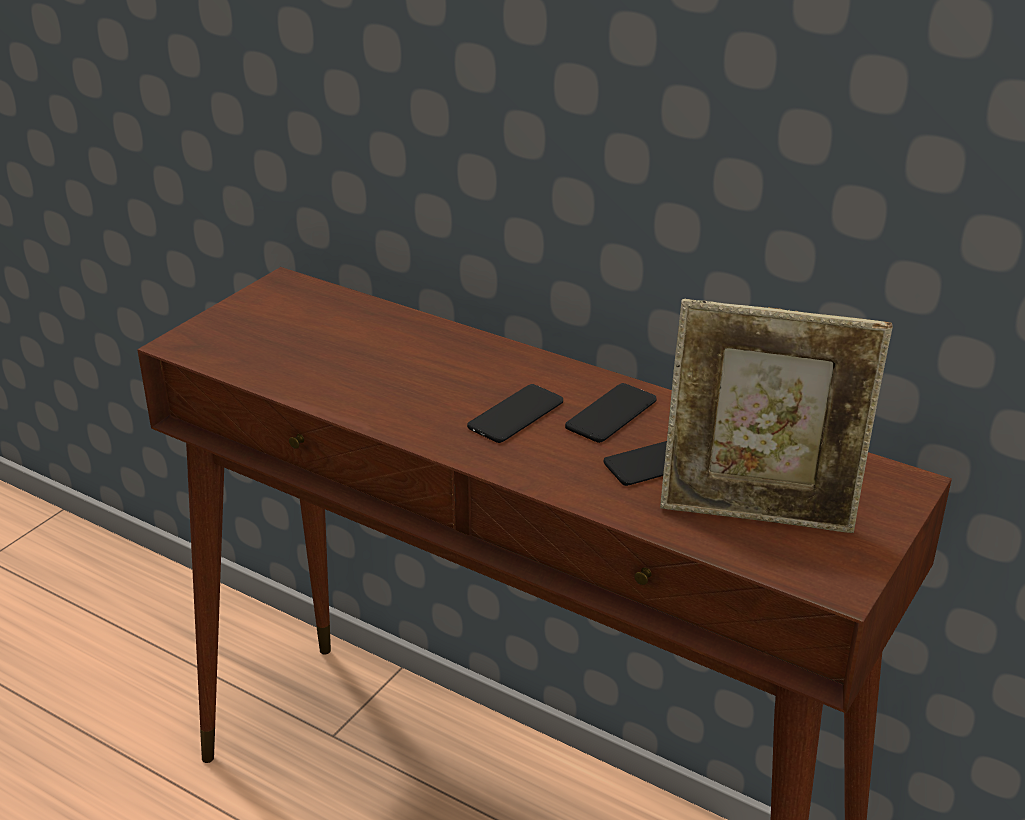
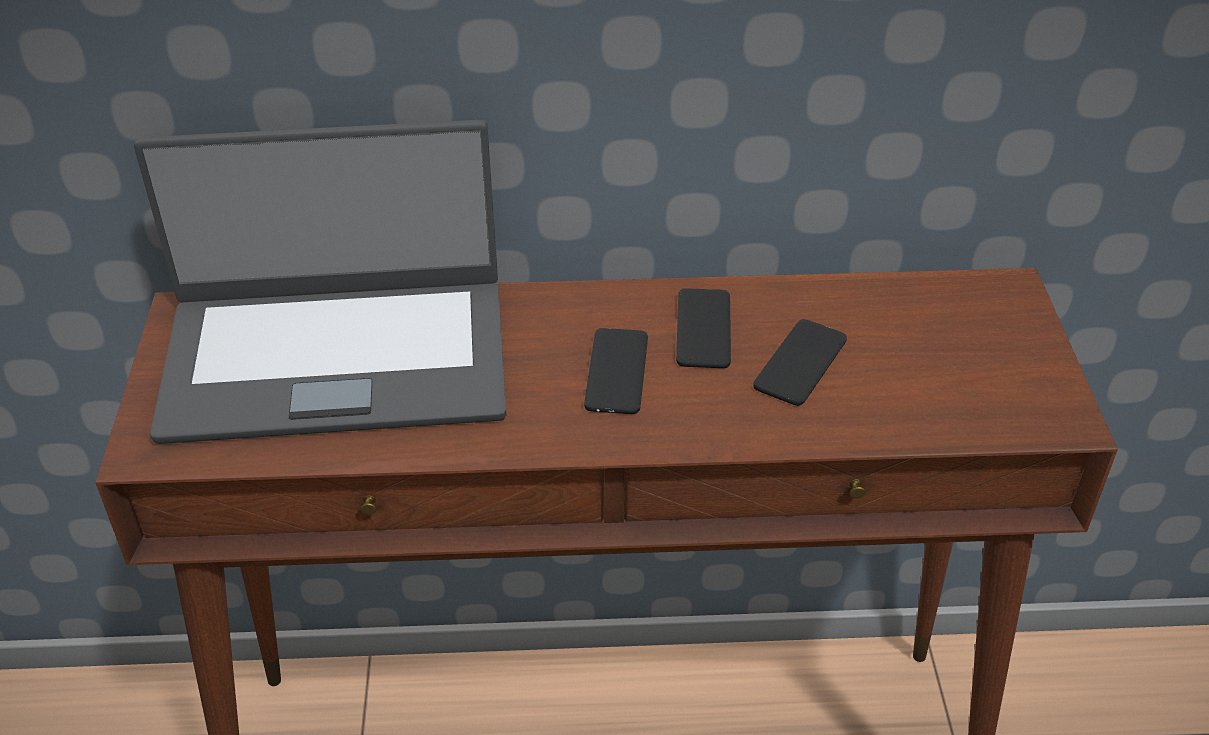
camera: 35 degrees left, 10 degrees up
picture frame [660,299,893,533] -> none
none -> laptop [134,120,506,444]

